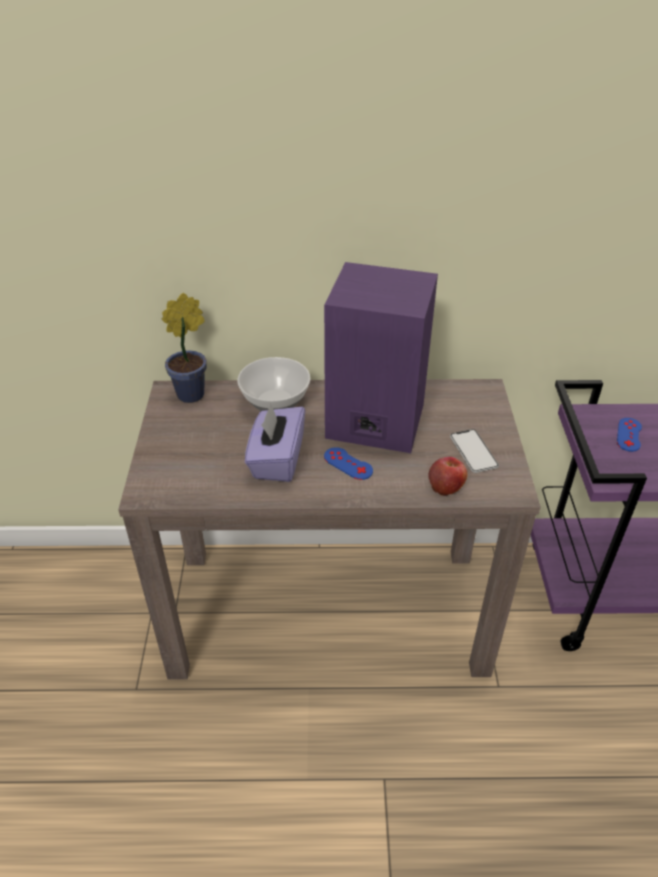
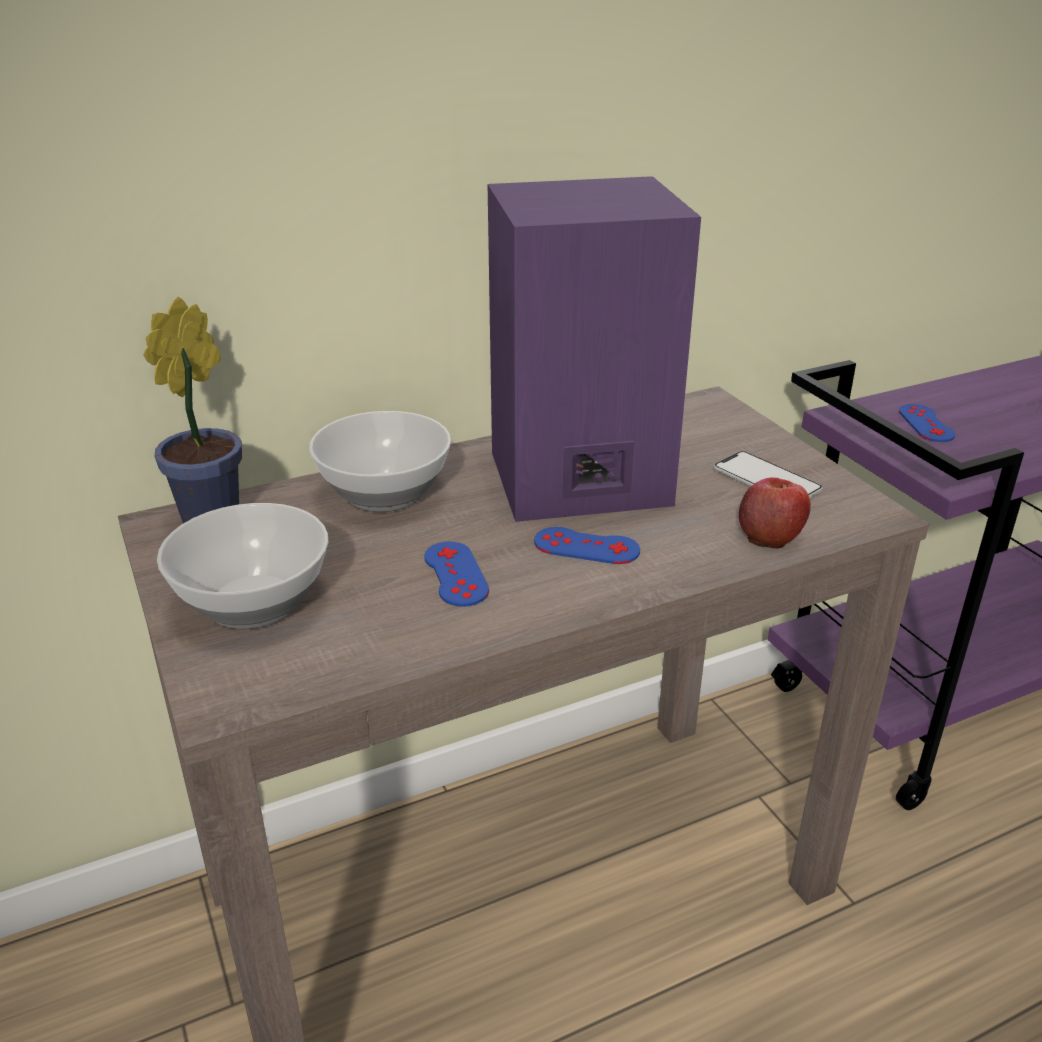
camera: 25 degrees left, 10 degrees down
purple tissue box [245,403,305,482] -> blue game controller [424,542,489,607]
none -> bowl [157,503,329,629]

